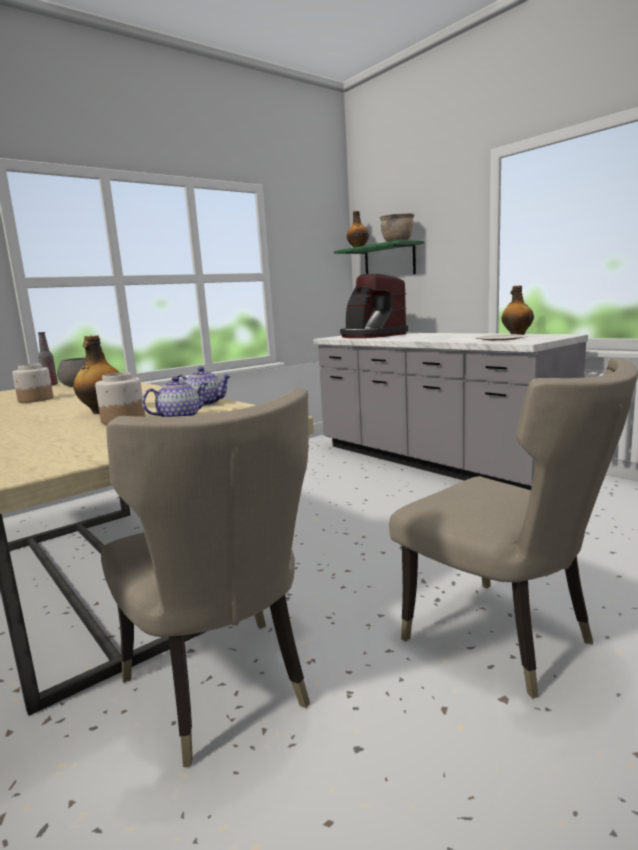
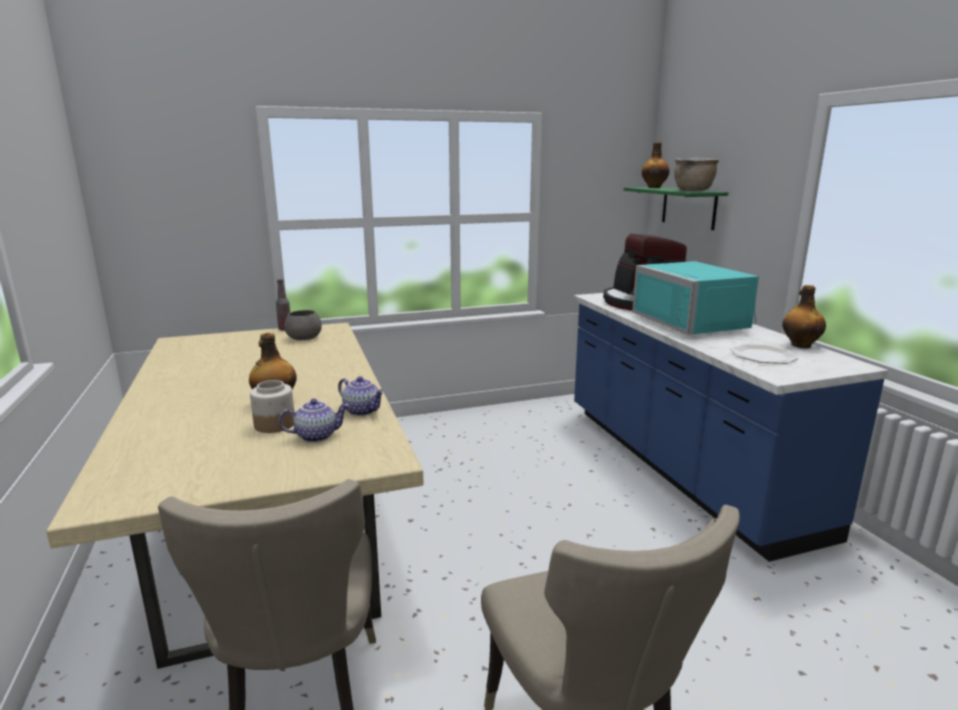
camera: 20 degrees right, 5 degrees up
jar [12,364,53,403] -> none
grey counter [313,333,588,490] -> blue counter [574,293,888,562]
none -> turquoise microwave [632,261,759,335]

